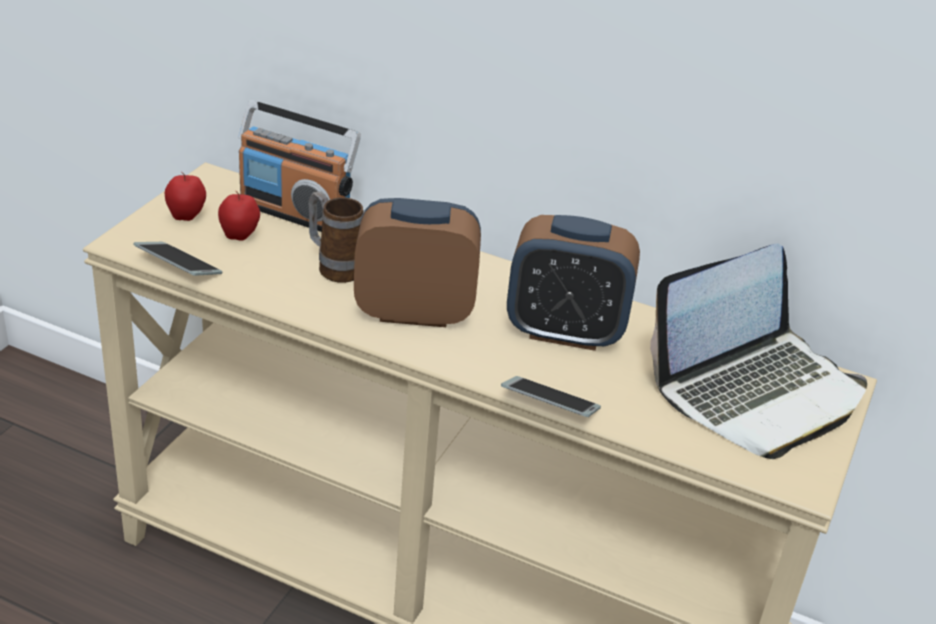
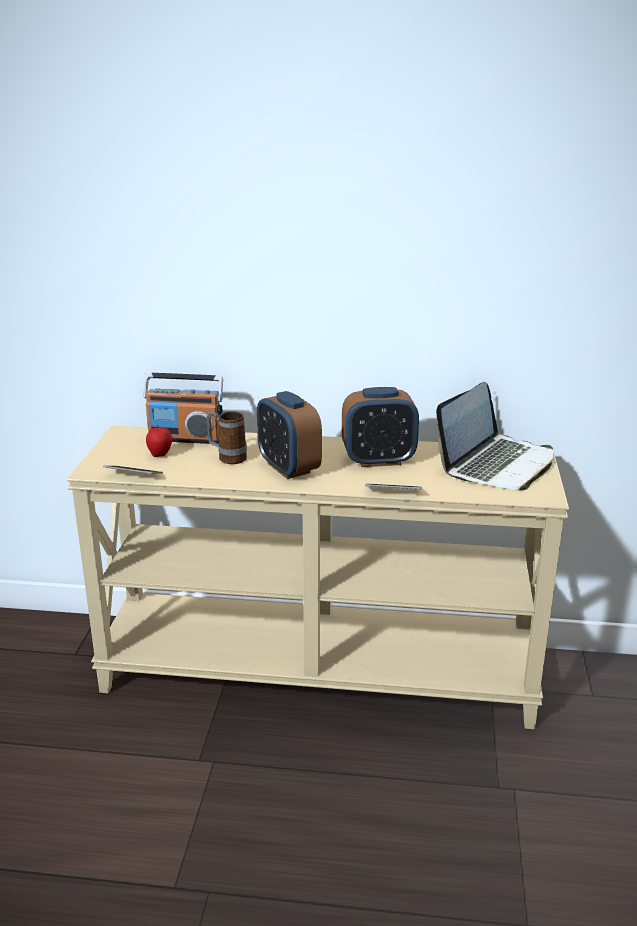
camera: 15 degrees left, 10 degrees down
apple [165,172,206,221] -> none
alarm clock [354,198,481,327] -> alarm clock turned 105 degrees counterclockwise [257,391,322,479]

